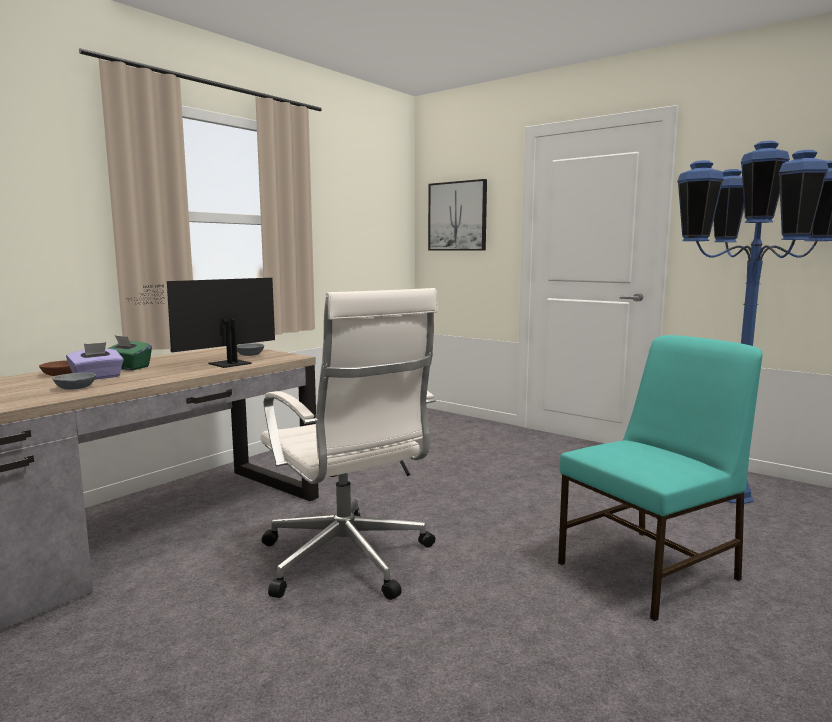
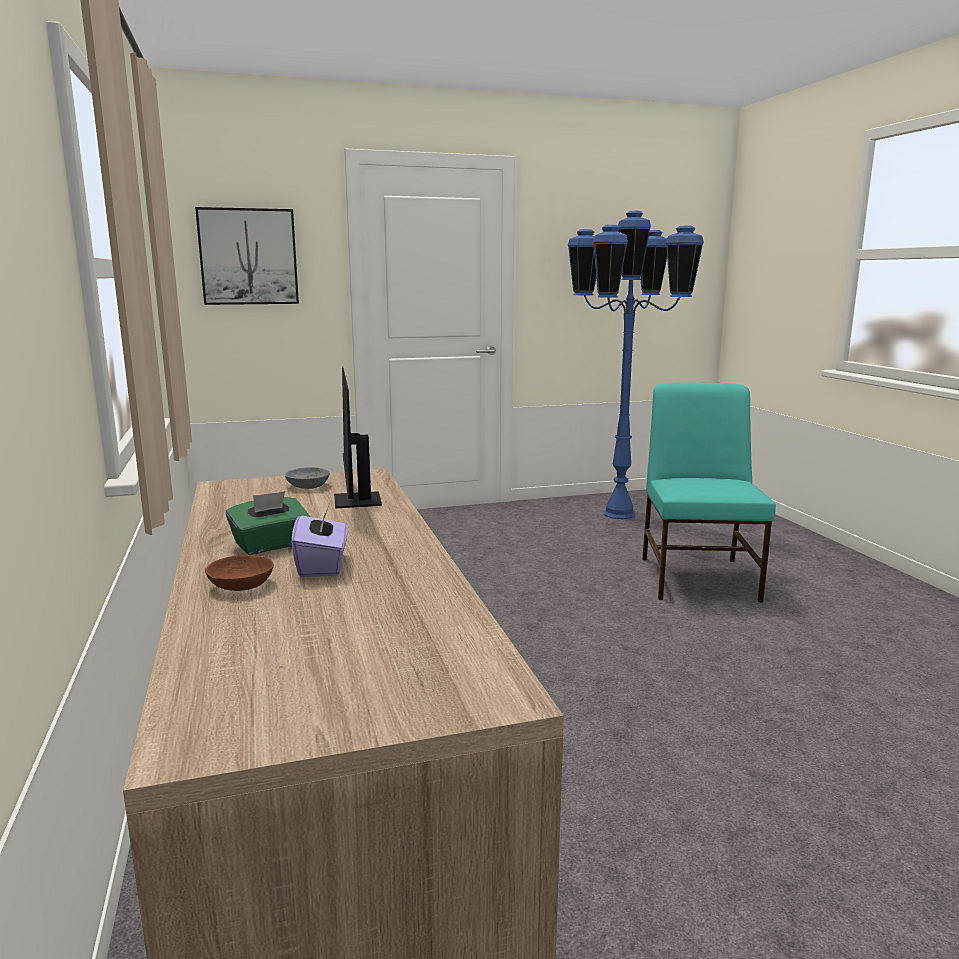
camera: 55 degrees left, 5 degrees up
grey bowl [52,372,96,390] -> none
white office chair [261,288,438,600] -> none

